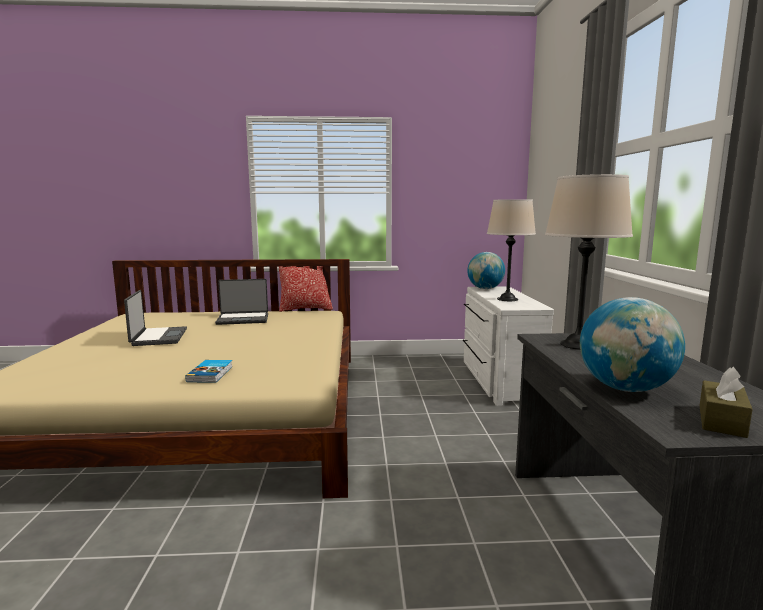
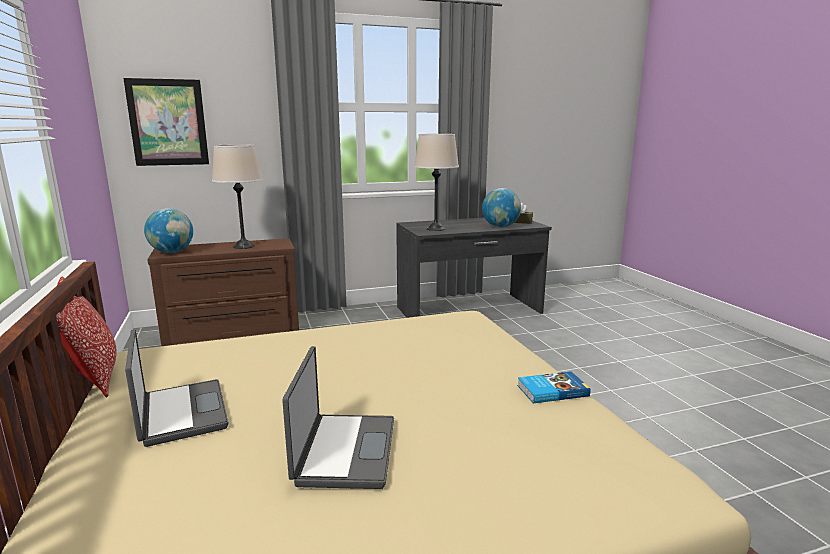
camera: 105 degrees left, 5 degrees up
laptop [124,290,187,346] -> laptop turned 120 degrees clockwise [282,346,394,489]
book [185,360,233,383] -> book moved to [517,371,591,403]
white dresser [463,286,554,406] -> brown dresser [147,238,299,346]
none -> picture [123,78,209,166]

